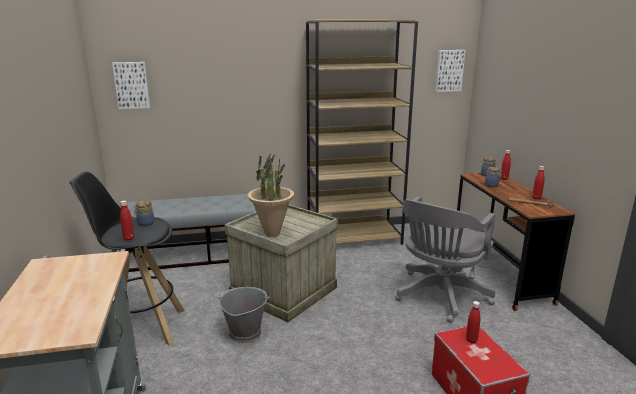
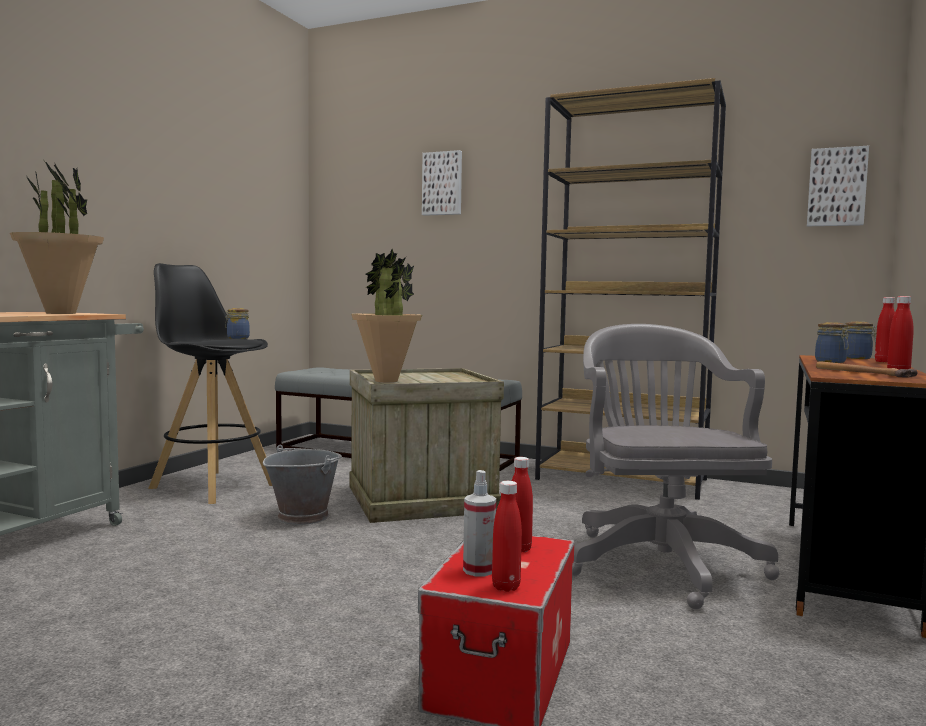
camera: 35 degrees right, 15 degrees down
picture [112,62,150,109] -> picture moved to [422,150,462,216]
red bottle [120,200,134,241] -> red bottle moved to [492,481,522,592]
grey office chair [395,197,496,323] -> grey office chair turned 105 degrees clockwise [572,324,780,609]
none -> potted plant [10,158,104,314]
none -> spray bottle [463,470,496,576]

